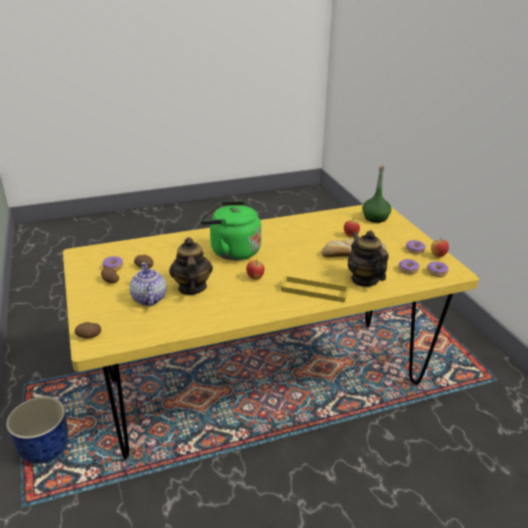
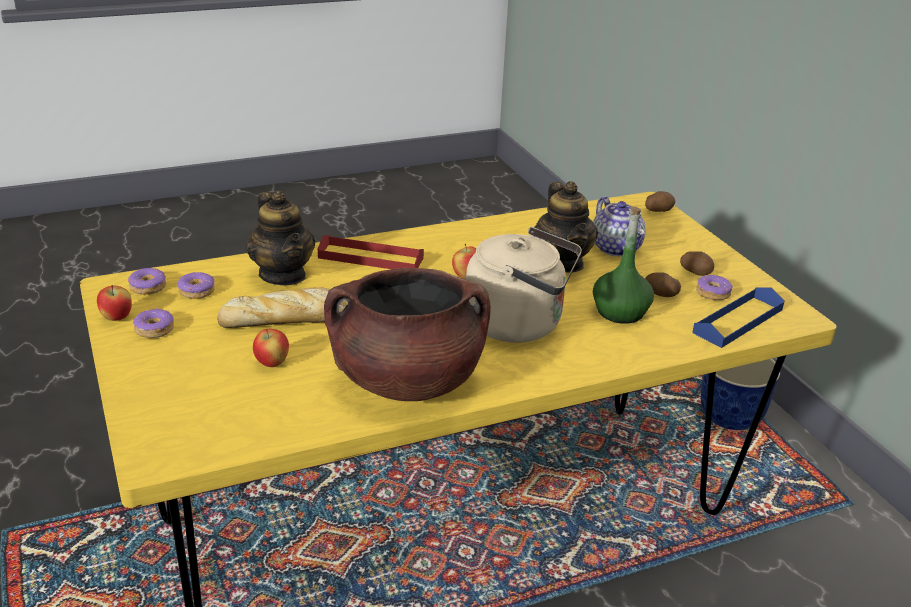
camera: 175 degrees right, 0 degrees up
green kettle [200,201,261,260] -> beige kettle [466,227,582,343]
yellow tray [281,276,349,303] -> red tray [318,235,424,269]
green bottle [362,166,392,223] -> green bottle moved to [593,206,654,324]
none -> brown cooking pot [324,268,491,401]
none -> blue tray [692,287,785,348]

